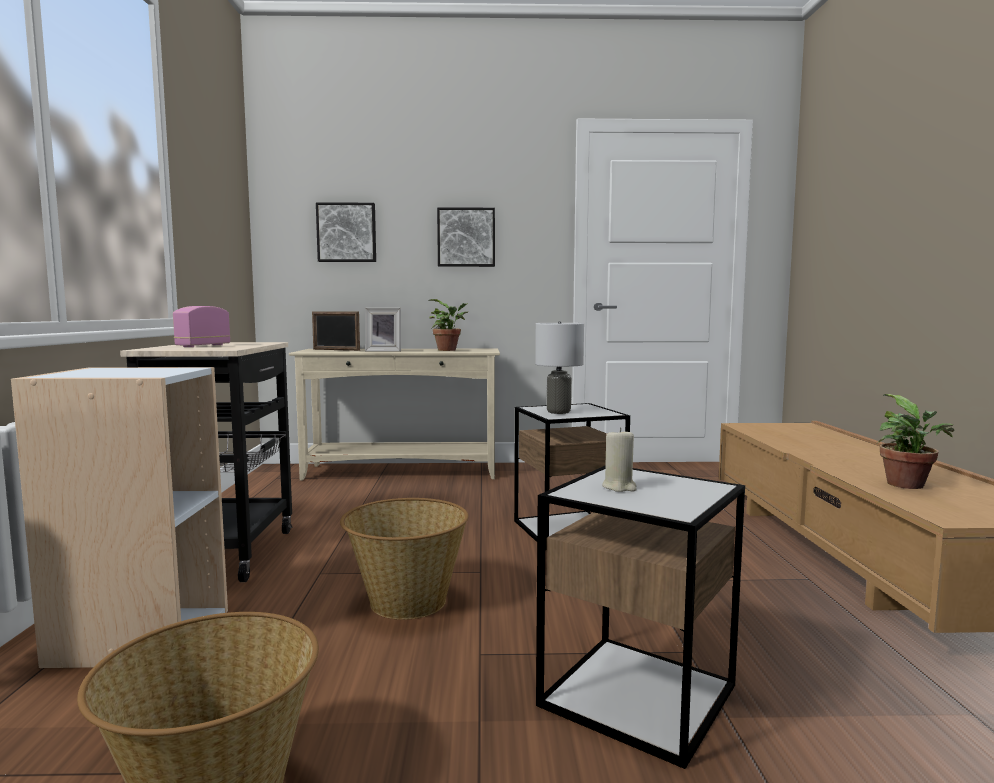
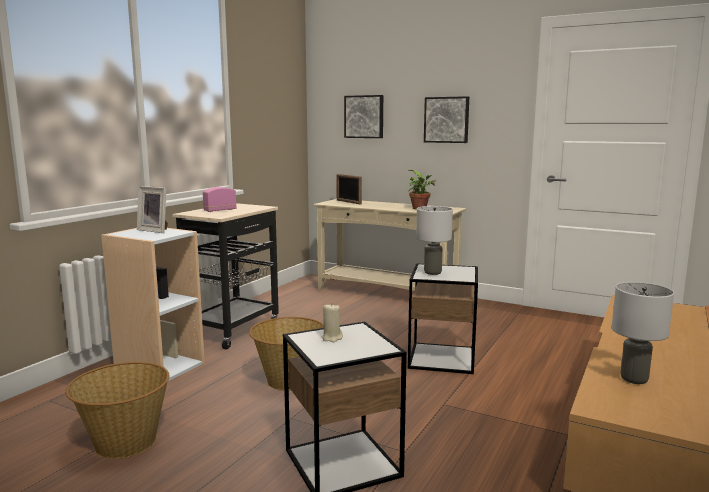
camera: 30 degrees right, 5 degrees up
picture frame [365,308,401,352] -> picture frame moved to [137,186,168,233]
potted plant [876,394,954,489] -> white table lamp [612,282,674,384]

